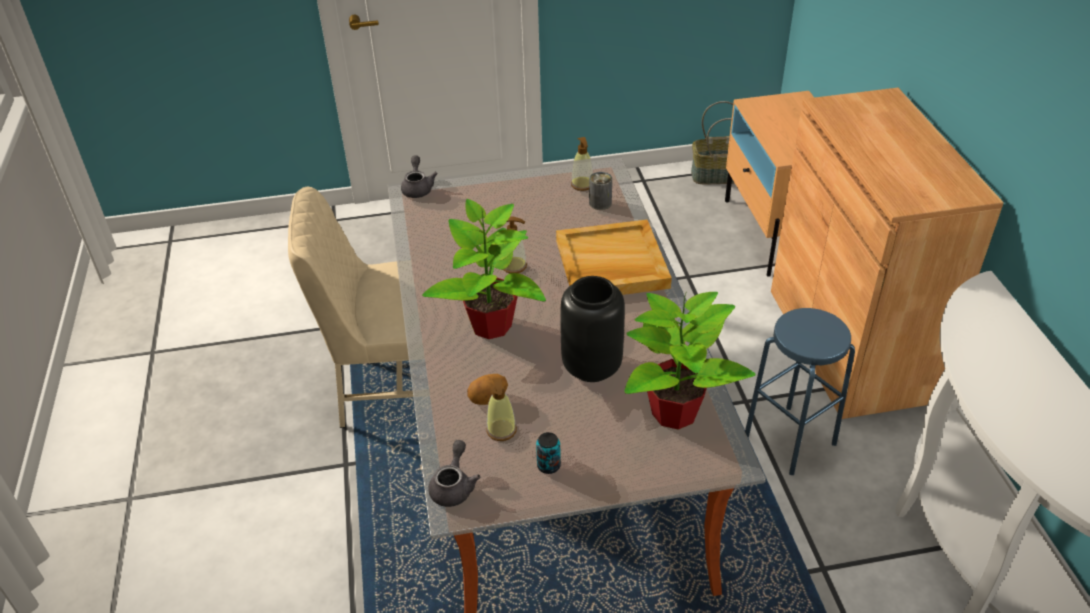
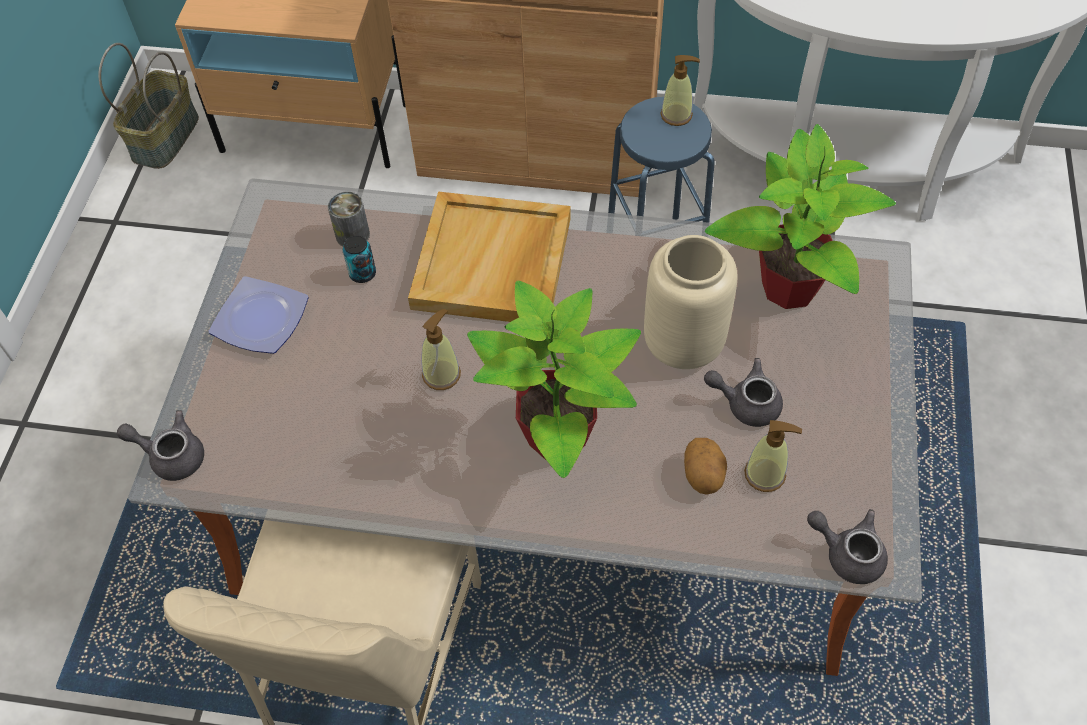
camera: 70 degrees left, 15 degrees up
can [536,432,561,474] -> can moved to [343,235,376,283]
black vase [560,276,625,382] -> beige vase [644,235,737,369]
soap dispenser [571,137,593,191] -> soap dispenser moved to [660,55,700,126]
none -> plate [209,276,309,354]
none -> grey teapot [704,358,783,427]

